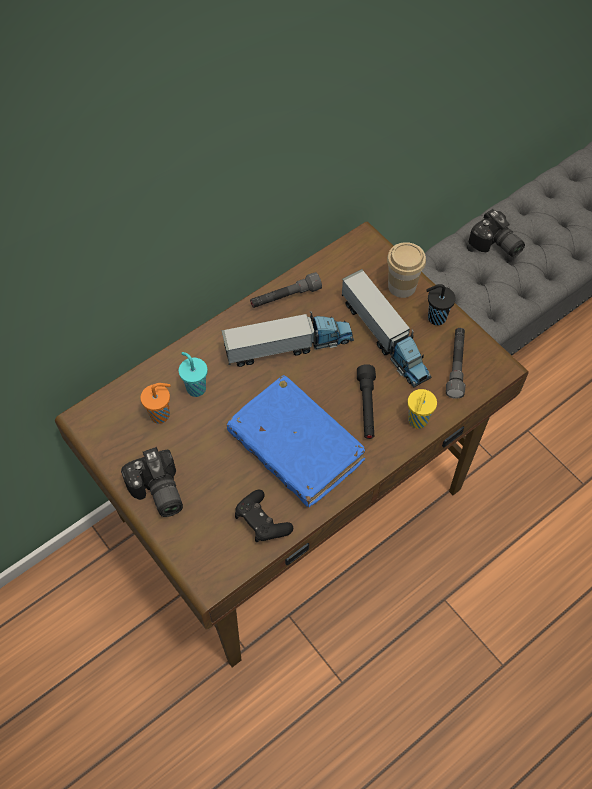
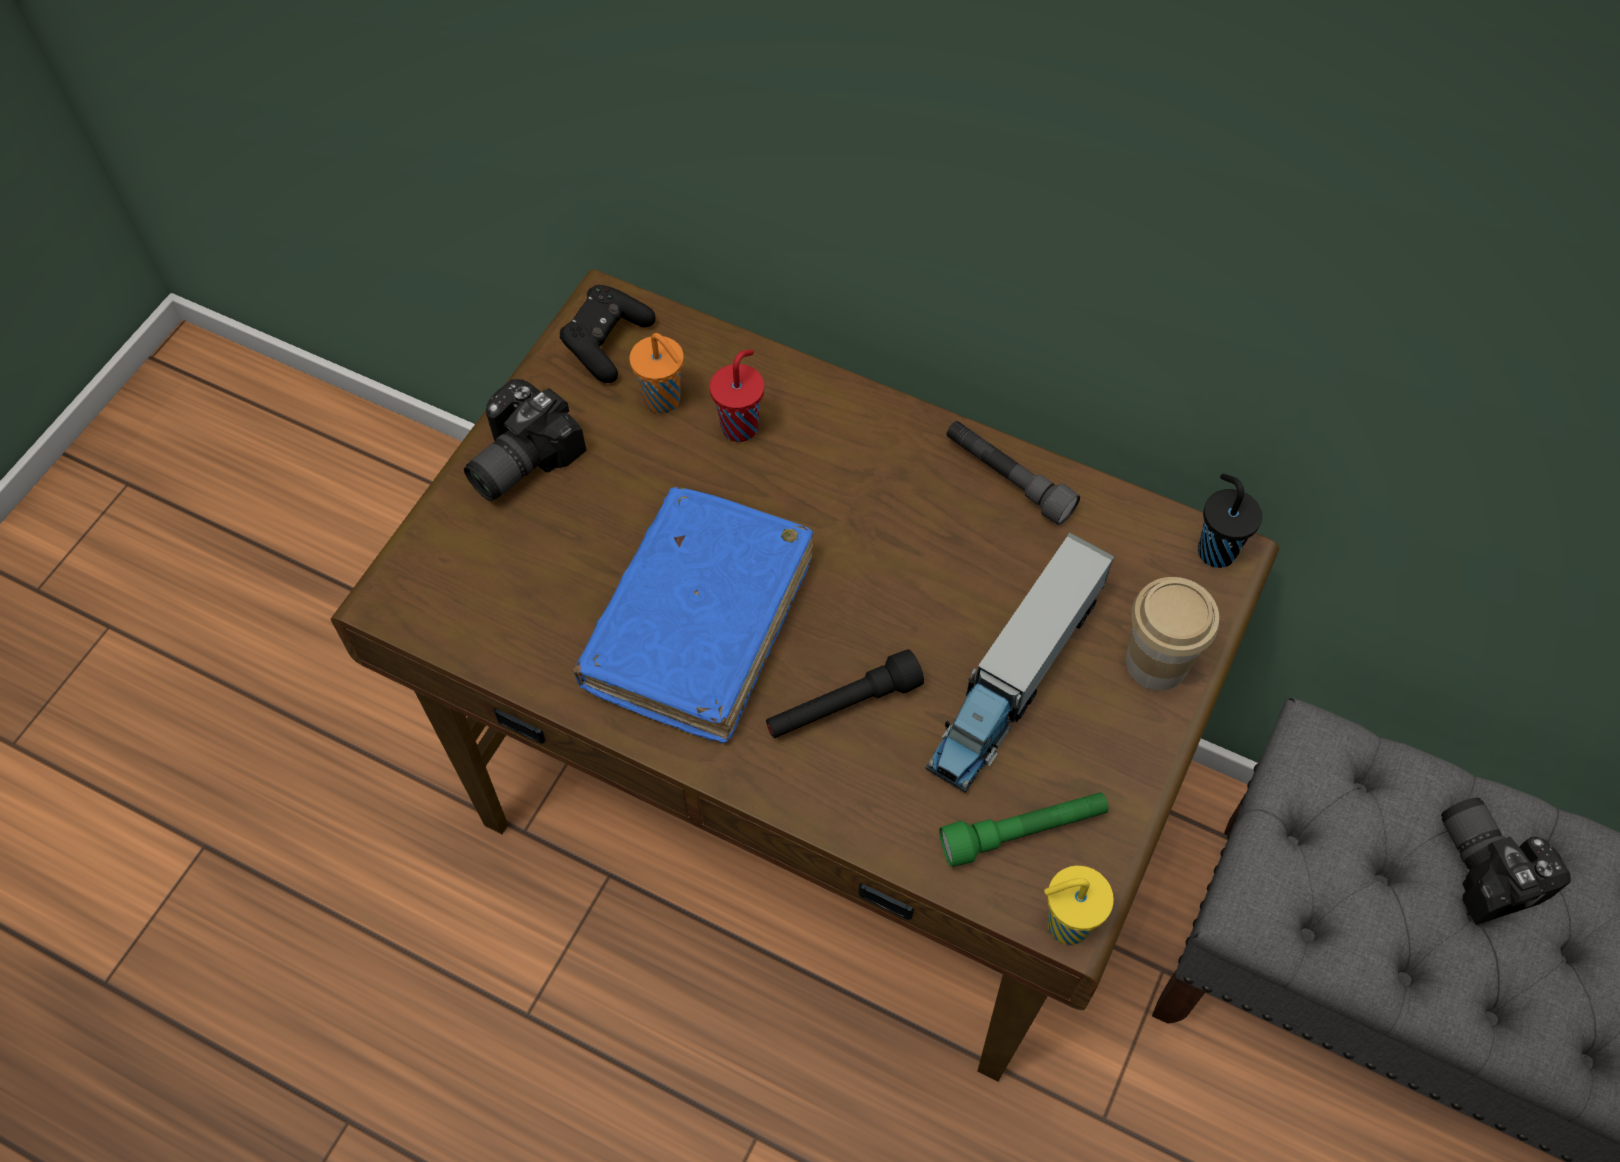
camera: 65 degrees right, 0 degrees up
turquoise cup [179,352,208,397] -> red cup [710,349,764,442]
toy truck [222,311,354,367] -> none
black game controller [235,490,293,542] -> black game controller moved to [560,285,656,383]
yellow cup [408,389,437,429] -> yellow cup moved to [1044,866,1114,945]
black cup [426,284,456,325] -> black cup moved to [1198,474,1262,568]
grey flashlight [446,328,466,399] -> green flashlight [939,792,1109,867]
camera [468,209,525,257] -> camera turned 135 degrees clockwise [1441,798,1572,924]

